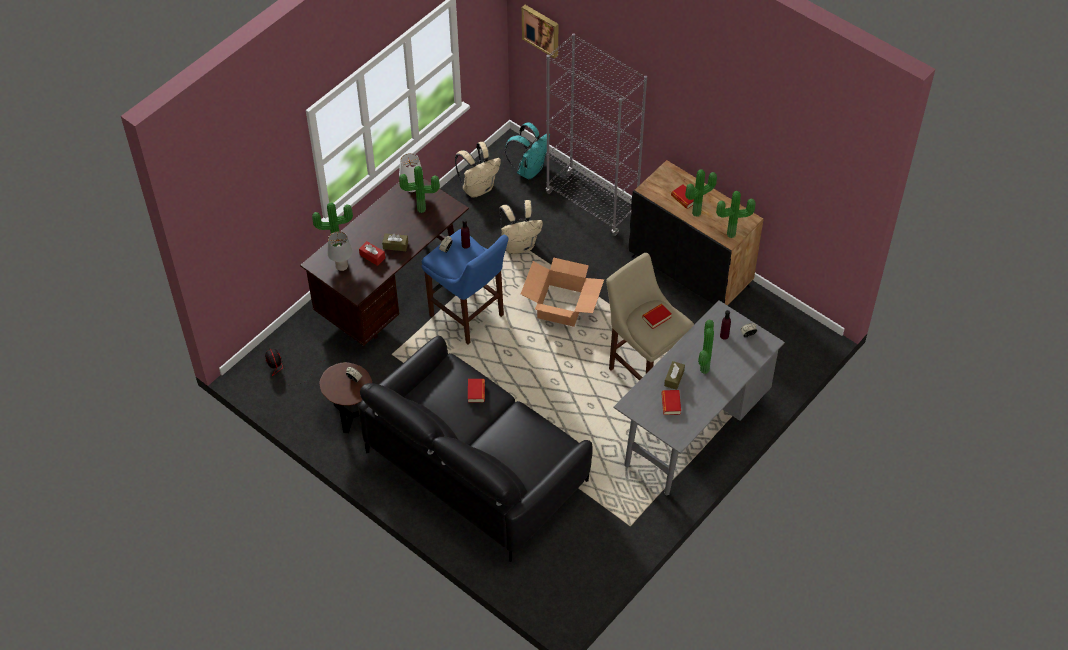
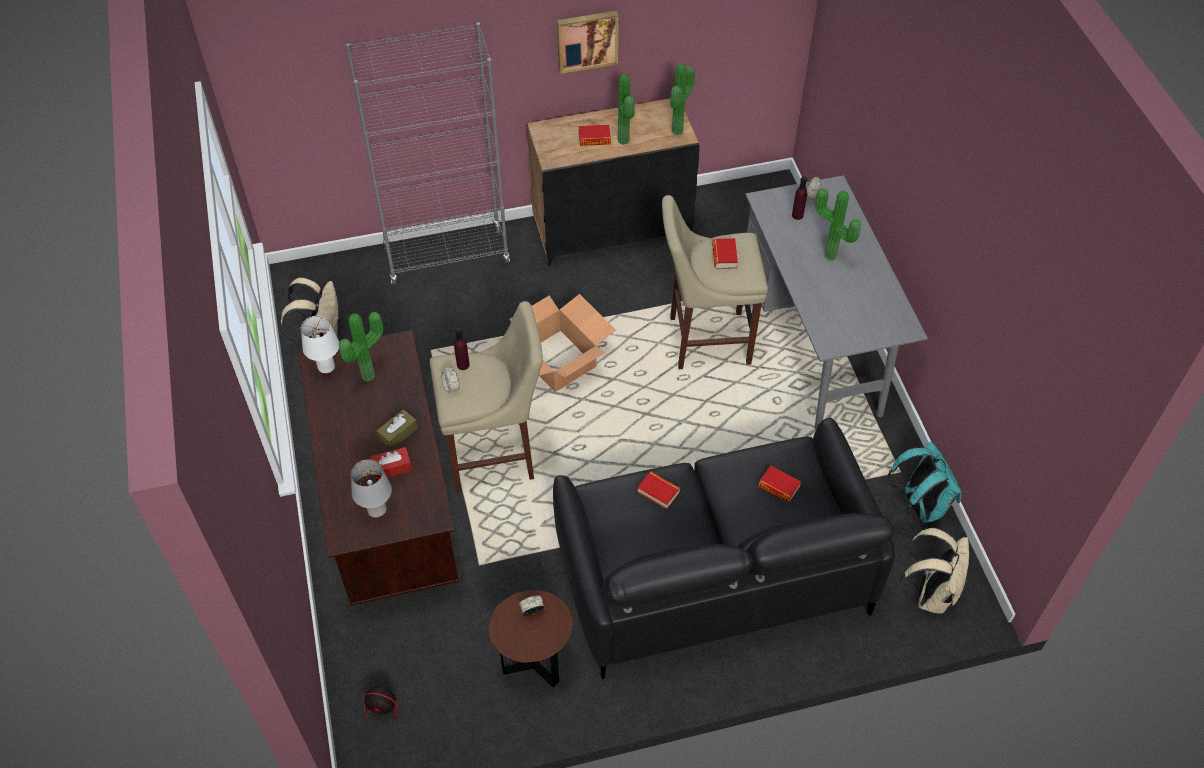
camera: 55 degrees left, 0 degrees up
potted plant [312,203,353,247] -> none
blue stool [422,229,508,345] -> beige stool [430,301,543,493]
beige backpack [499,200,543,254] -> beige backpack moved to [900,528,969,614]
turquoise backpack [505,122,550,179] -> turquoise backpack moved to [888,441,962,523]
picture [522,5,558,58] -> picture moved to [557,11,619,74]
book [661,390,681,415] -> book moved to [758,465,801,503]
brown tissue box [664,361,685,390] -> none

